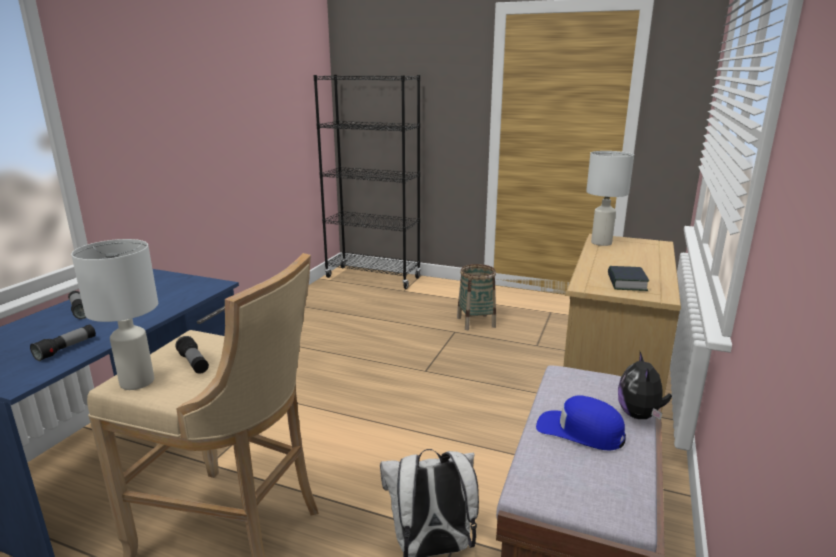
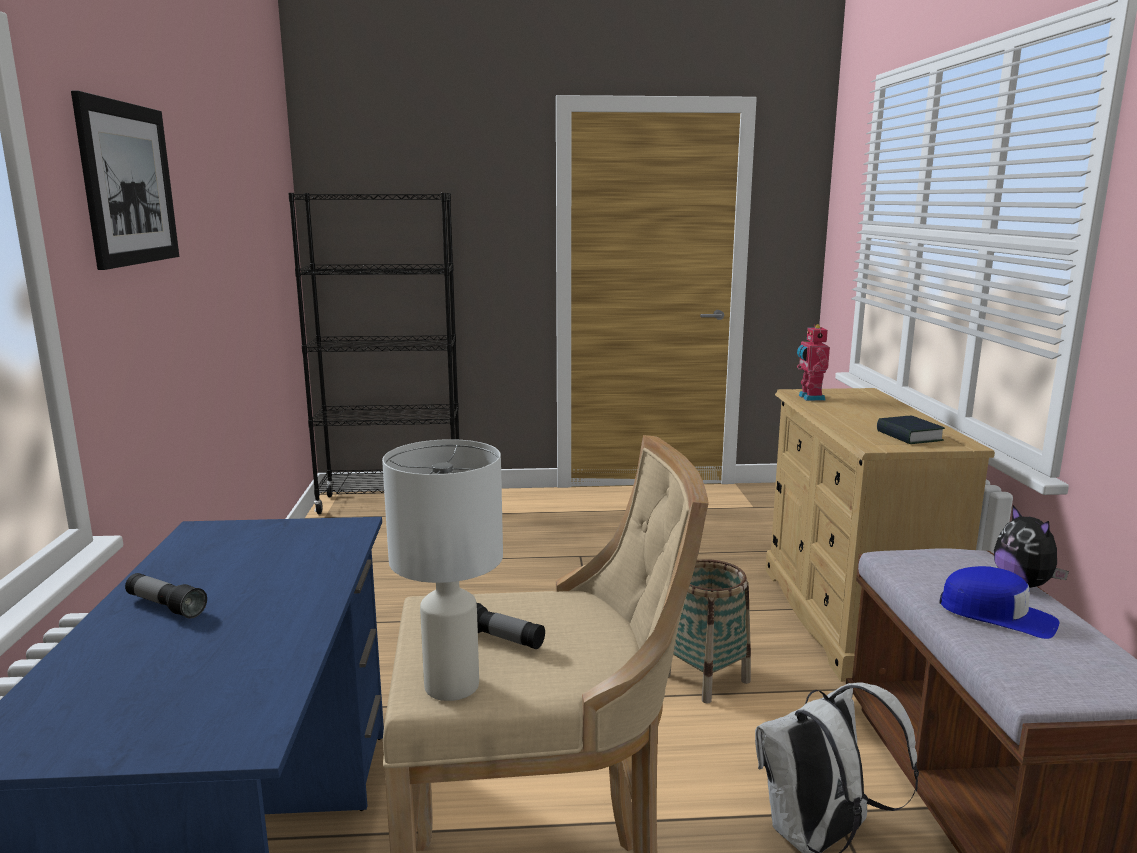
camera: 25 degrees left, 5 degrees down
flashlight [30,324,96,361] -> none
basket [457,264,496,330] -> basket moved to [668,559,751,704]
blue cap [536,395,626,450] -> blue cap turned 150 degrees counterclockwise [939,566,1059,639]
white table lamp [586,151,634,246] -> toy robot [797,324,830,401]
none -> picture [71,91,179,270]

